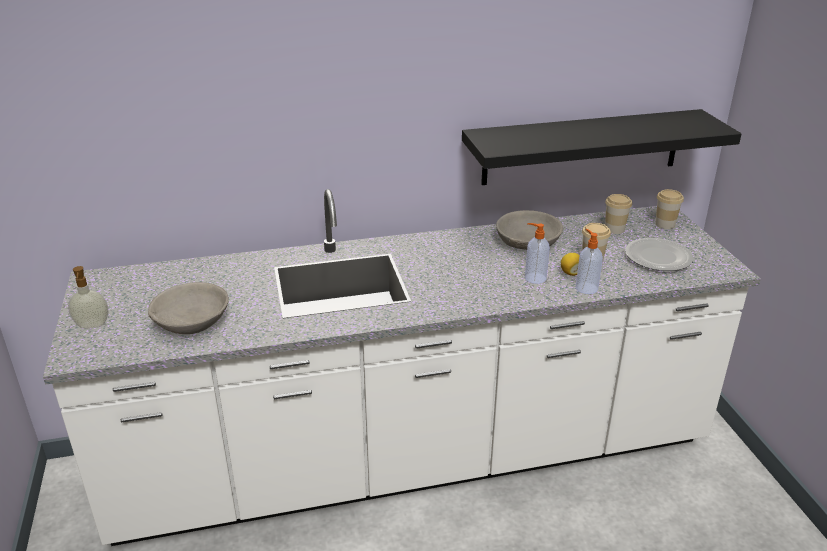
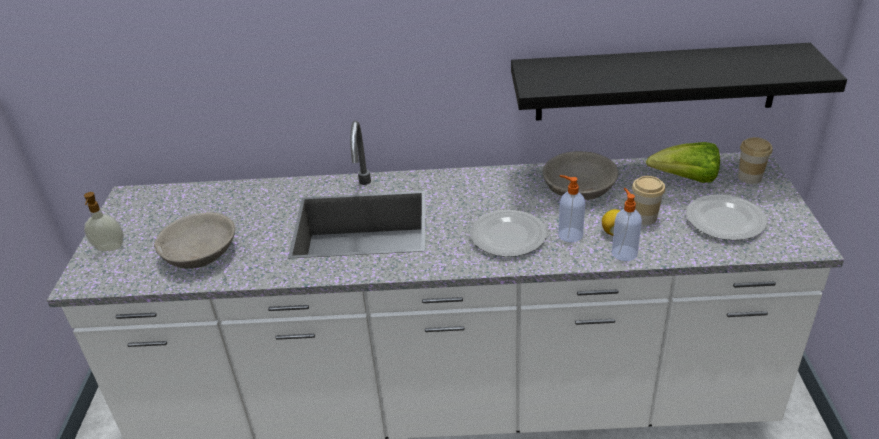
camera: 15 degrees right, 5 degrees up
cup [605,194,632,234] -> lettuce [646,142,720,183]
none -> plate [470,210,547,257]

